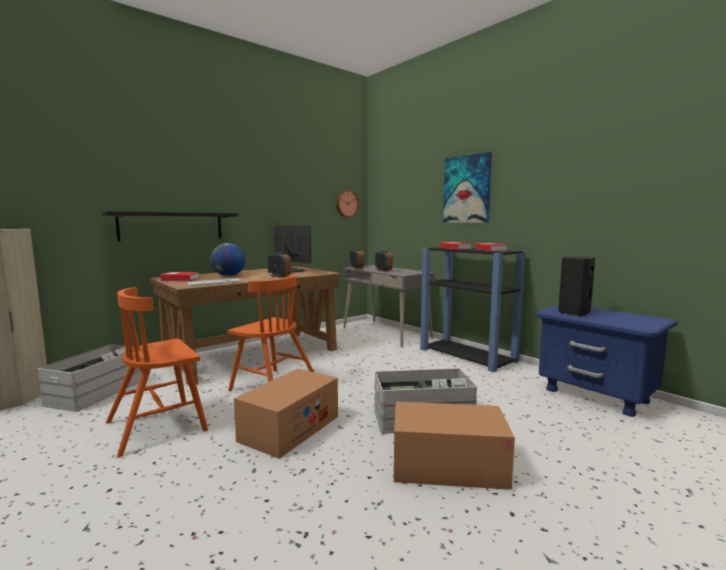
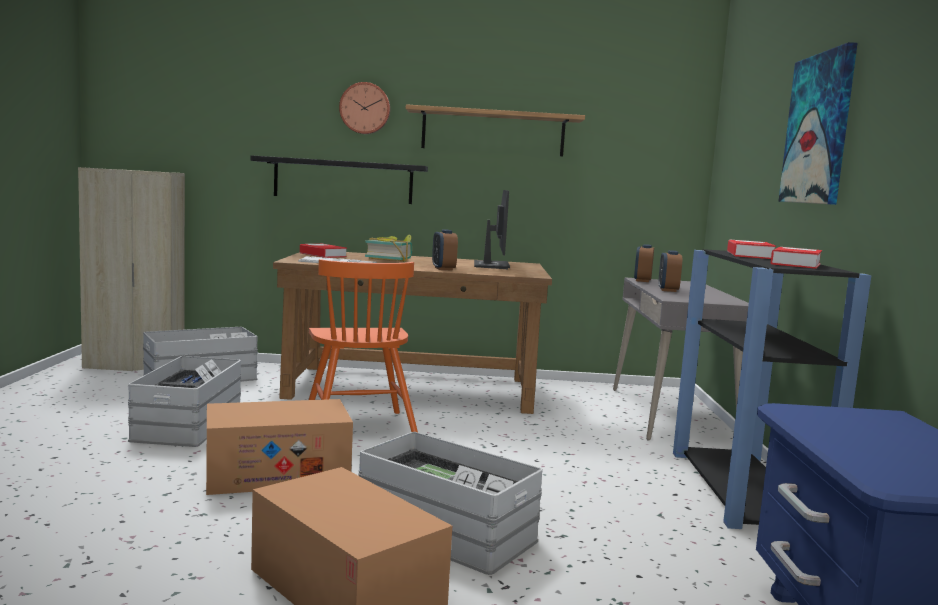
camera: 40 degrees right, 0 degrees up
orange chair [106,287,208,458] -> grey storage box [127,356,241,447]
globe [211,243,245,276] -> book [365,235,412,262]
wall clock [336,190,359,217] -> wall clock moved to [339,82,390,134]
black speaker [558,256,595,316] -> none
none -> shelf [406,104,585,157]

